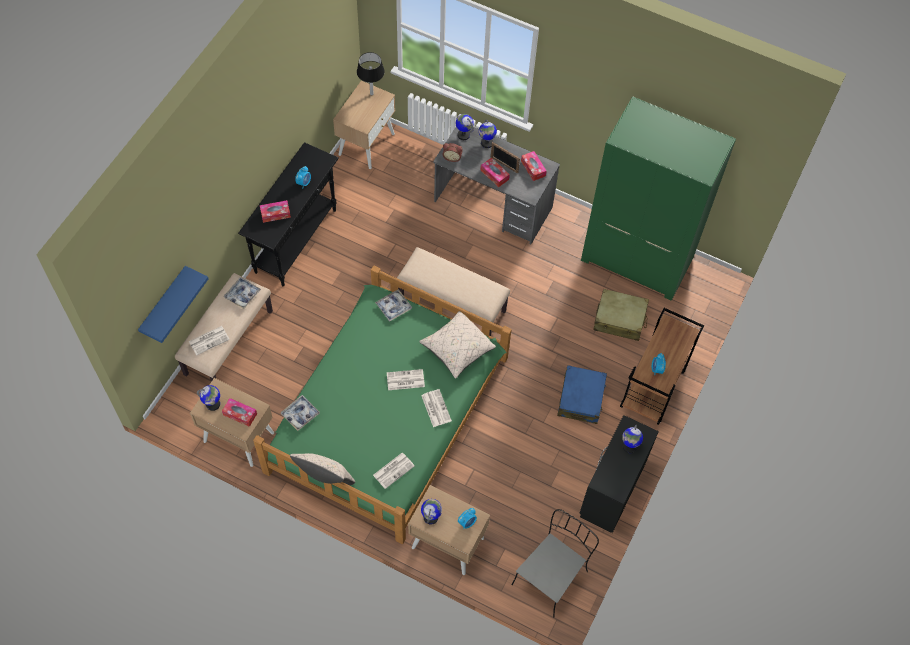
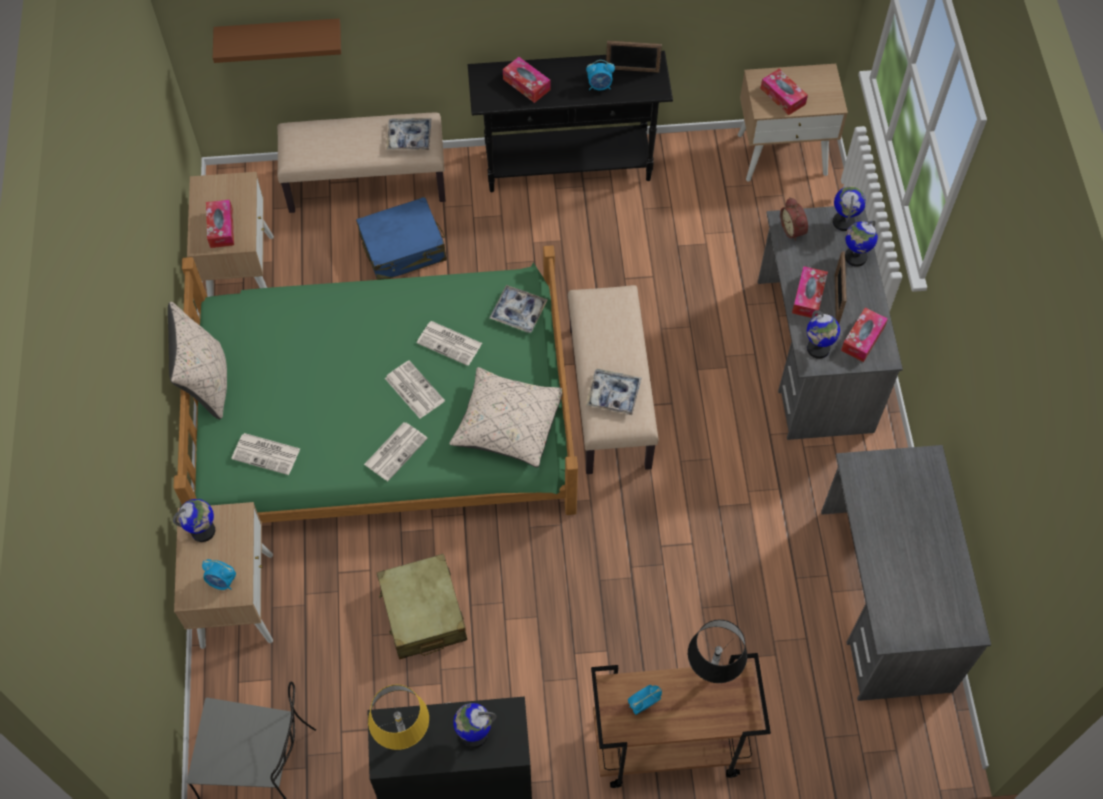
camera: 60 degrees right, 0 degrees up
blue shelf [138,266,208,343] -> brown shelf [213,19,341,63]
newspaper [189,326,230,356] -> newspaper moved to [416,321,482,366]
globe [197,385,220,411] -> globe moved to [807,310,840,359]
tray [280,395,320,431] -> tray moved to [586,369,641,415]
black table lamp [357,52,385,95] -> black table lamp moved to [688,619,747,683]
blue suitcase [557,365,607,424] -> blue suitcase moved to [356,197,447,280]
green wardrobe [581,96,736,301] -> grey desk [821,445,991,701]
beige suitcase [593,289,649,341] -> beige suitcase moved to [377,554,467,659]
none -> yellow table lamp [368,684,429,750]
none -> picture frame [606,41,662,73]
none -> tissue box [760,69,808,115]

